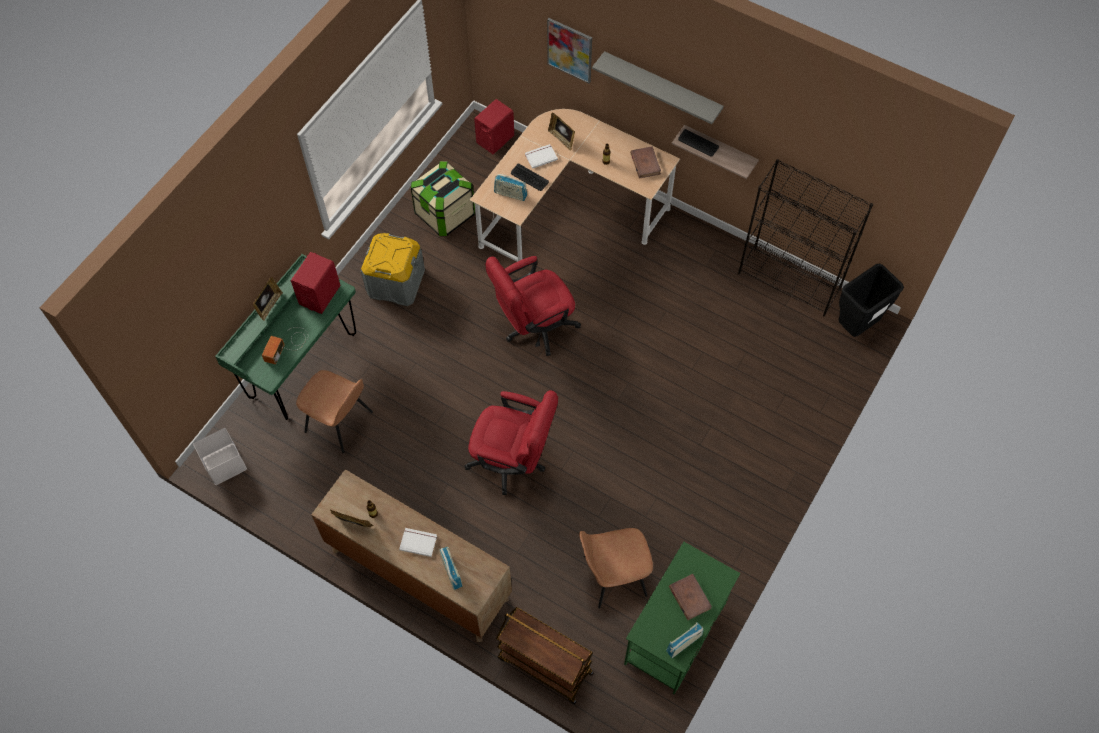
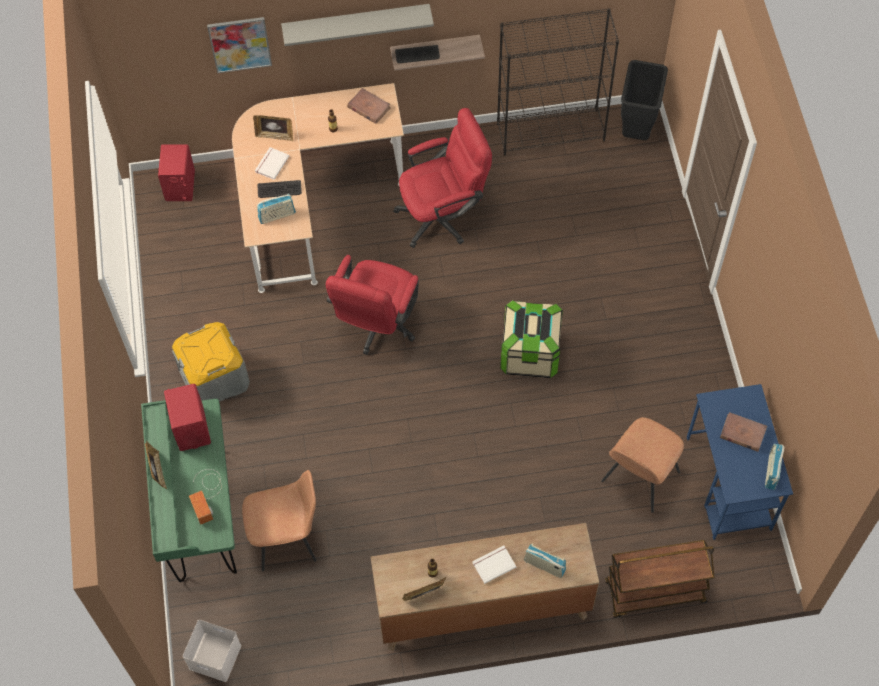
camera: 40 degrees left, 0 degrees up
storage box [411,161,475,236] -> storage box moved to [500,300,563,378]
red office chair [465,390,558,495] -> red office chair moved to [393,108,492,248]
green desk [624,541,741,695] -> blue desk [687,384,793,540]

